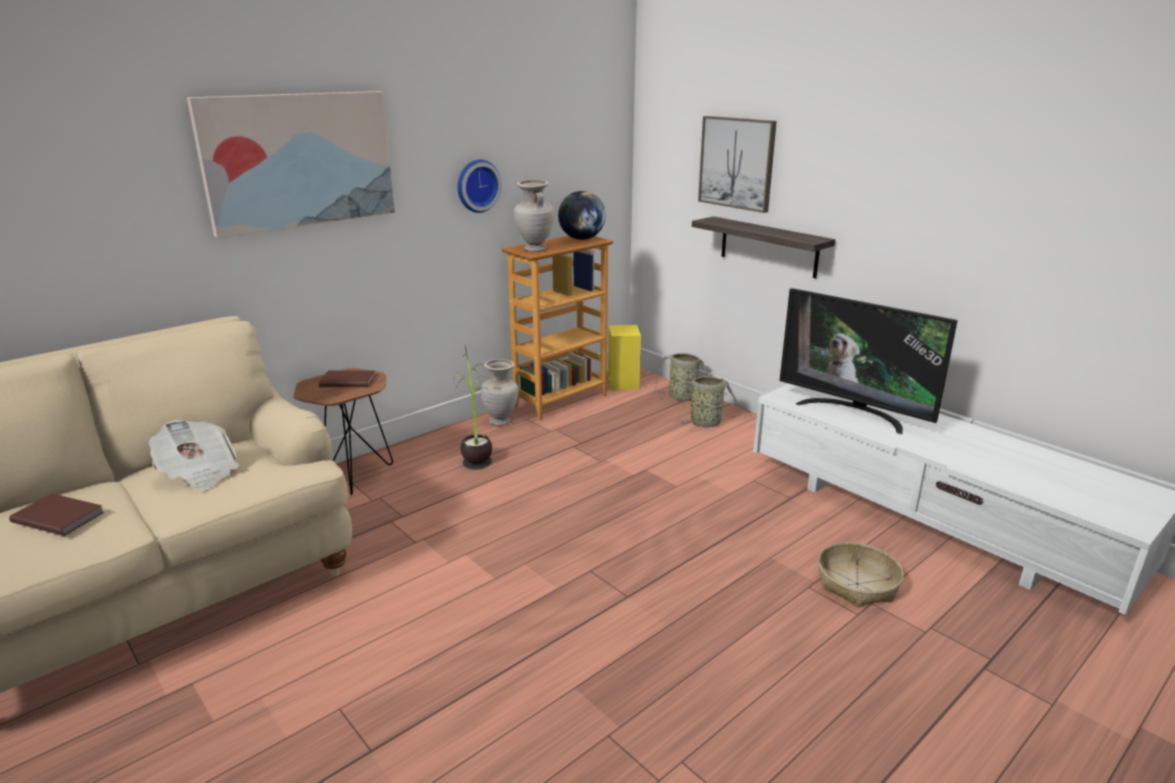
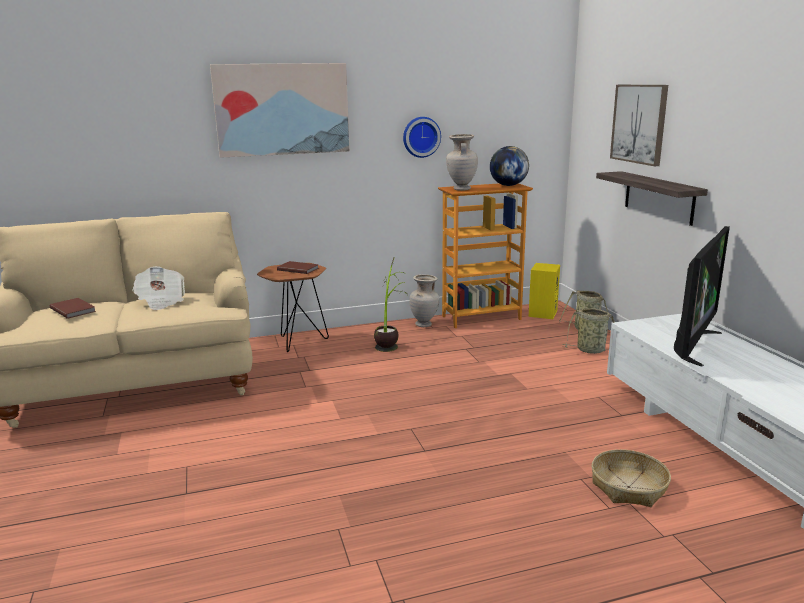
camera: 25 degrees right, 5 degrees down
television [780,288,958,434] -> television turned 120 degrees counterclockwise [674,226,730,367]

